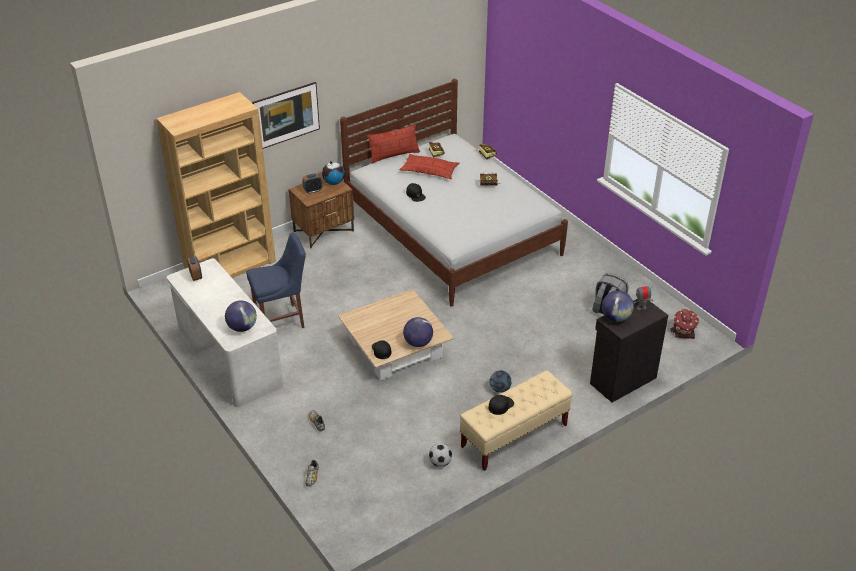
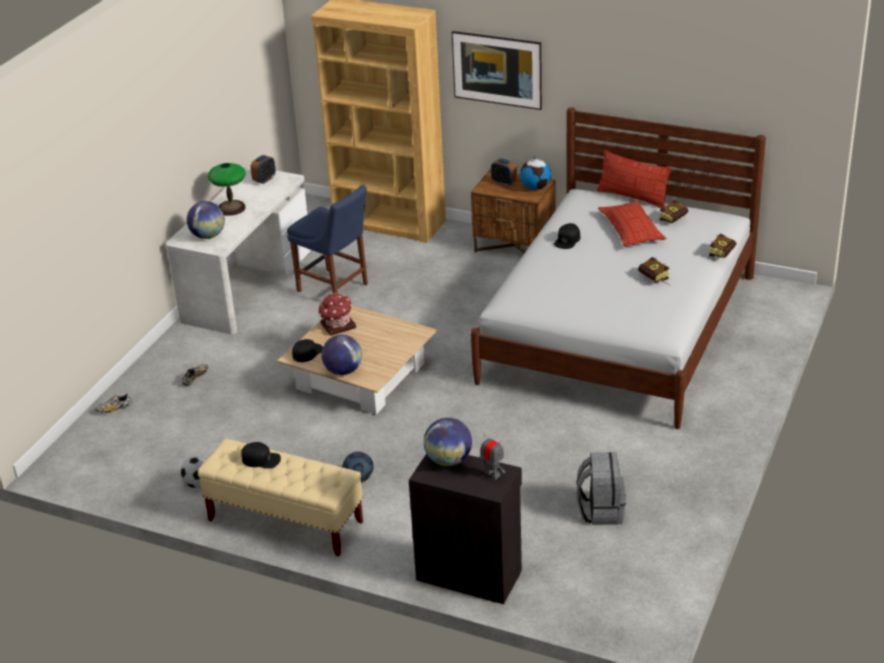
camera: 60 degrees right, 5 degrees down
toy house [670,309,699,339] -> toy house moved to [318,292,356,336]
none -> table lamp [208,163,246,216]

